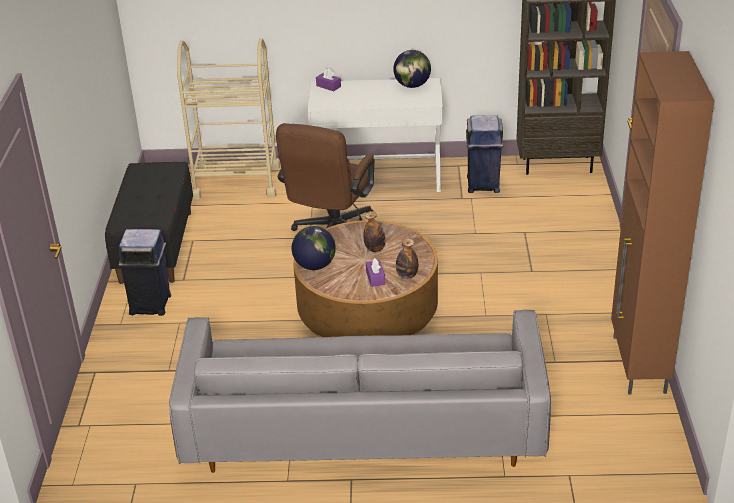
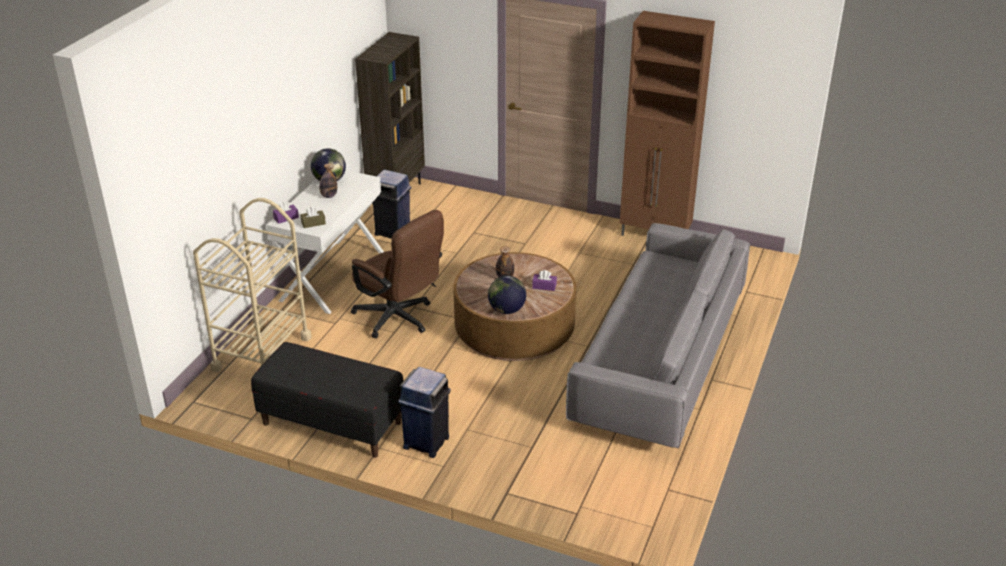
camera: 70 degrees left, 0 degrees up
bottle [396,238,418,279] -> bottle moved to [319,164,337,198]
none -> brown tissue box [300,206,326,228]

